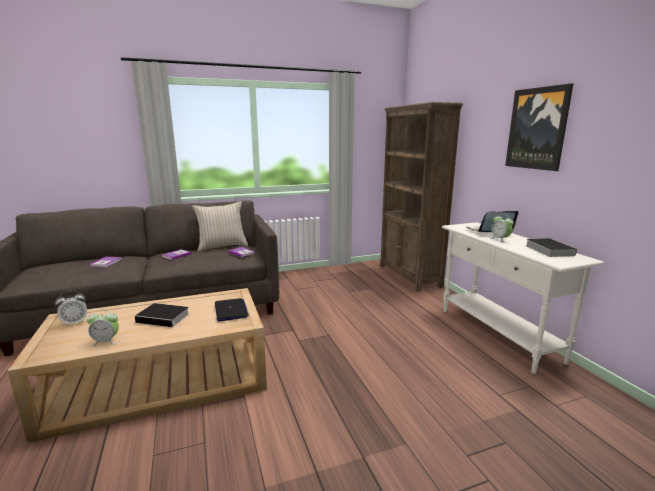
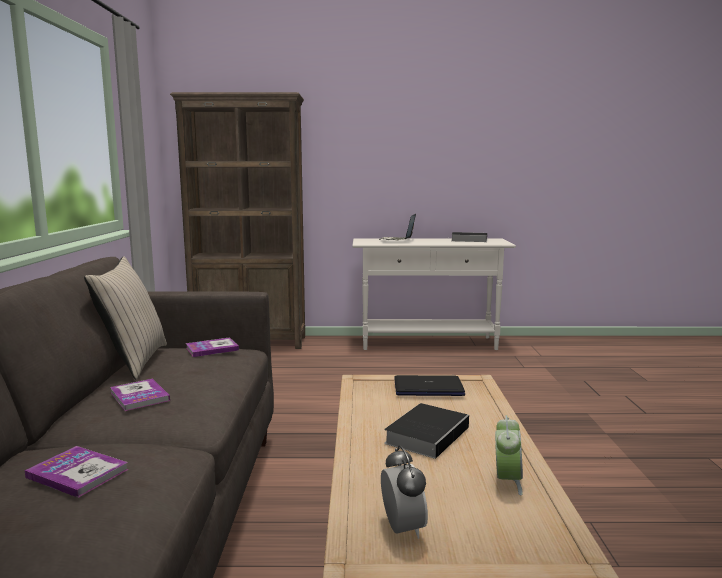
camera: 70 degrees left, 5 degrees down
alarm clock [491,215,514,242] -> none
picture [505,83,573,171] -> none

